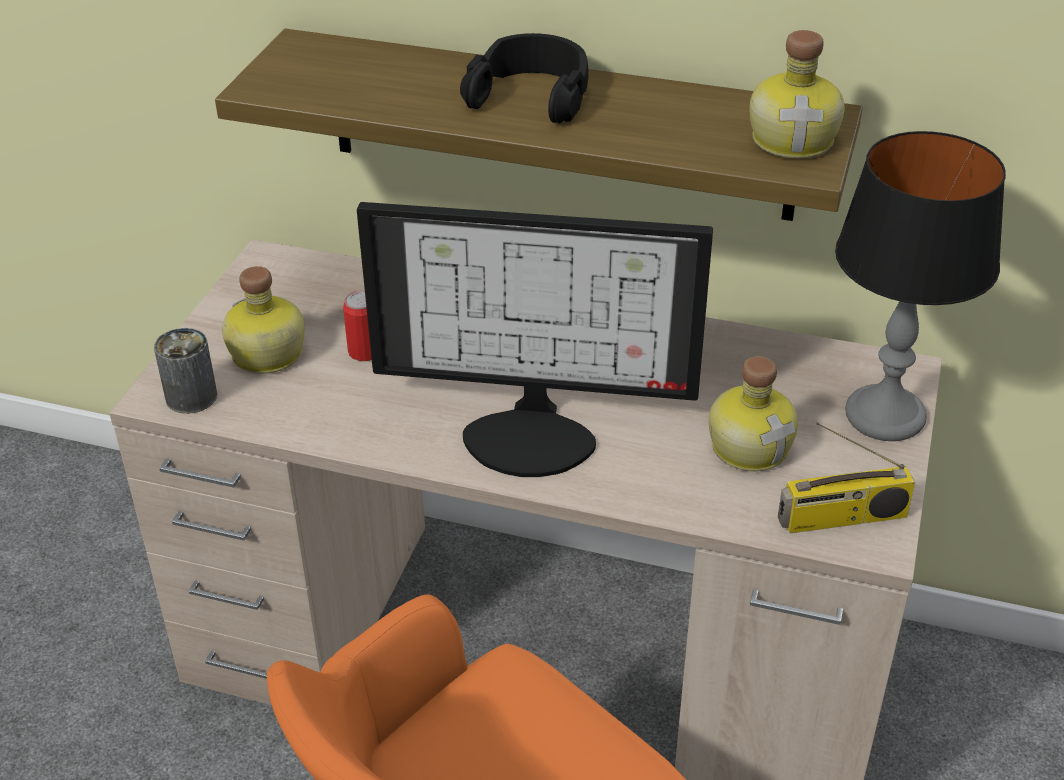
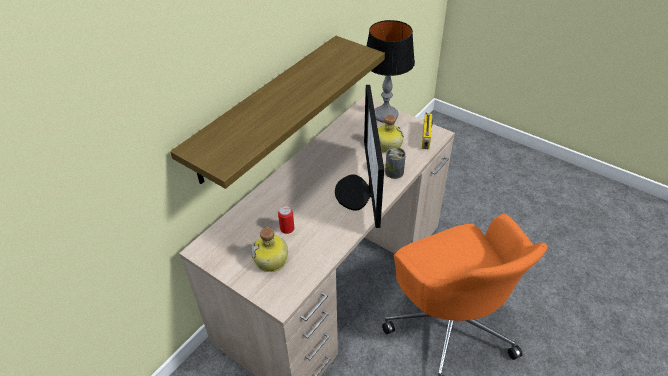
camera: 70 degrees left, 5 degrees up
can [154,328,217,414] -> can moved to [385,147,406,179]
monitor [357,202,713,477] -> monitor turned 150 degrees clockwise [335,85,384,228]
black headphones [460,33,589,124] -> none
bottle [749,30,845,159] -> none

